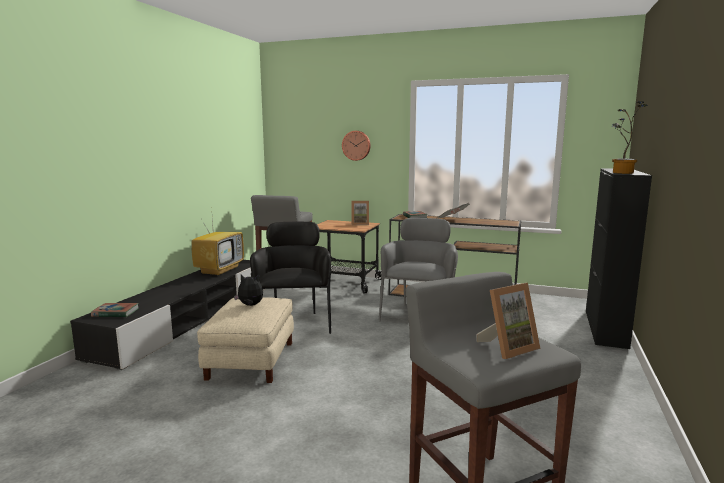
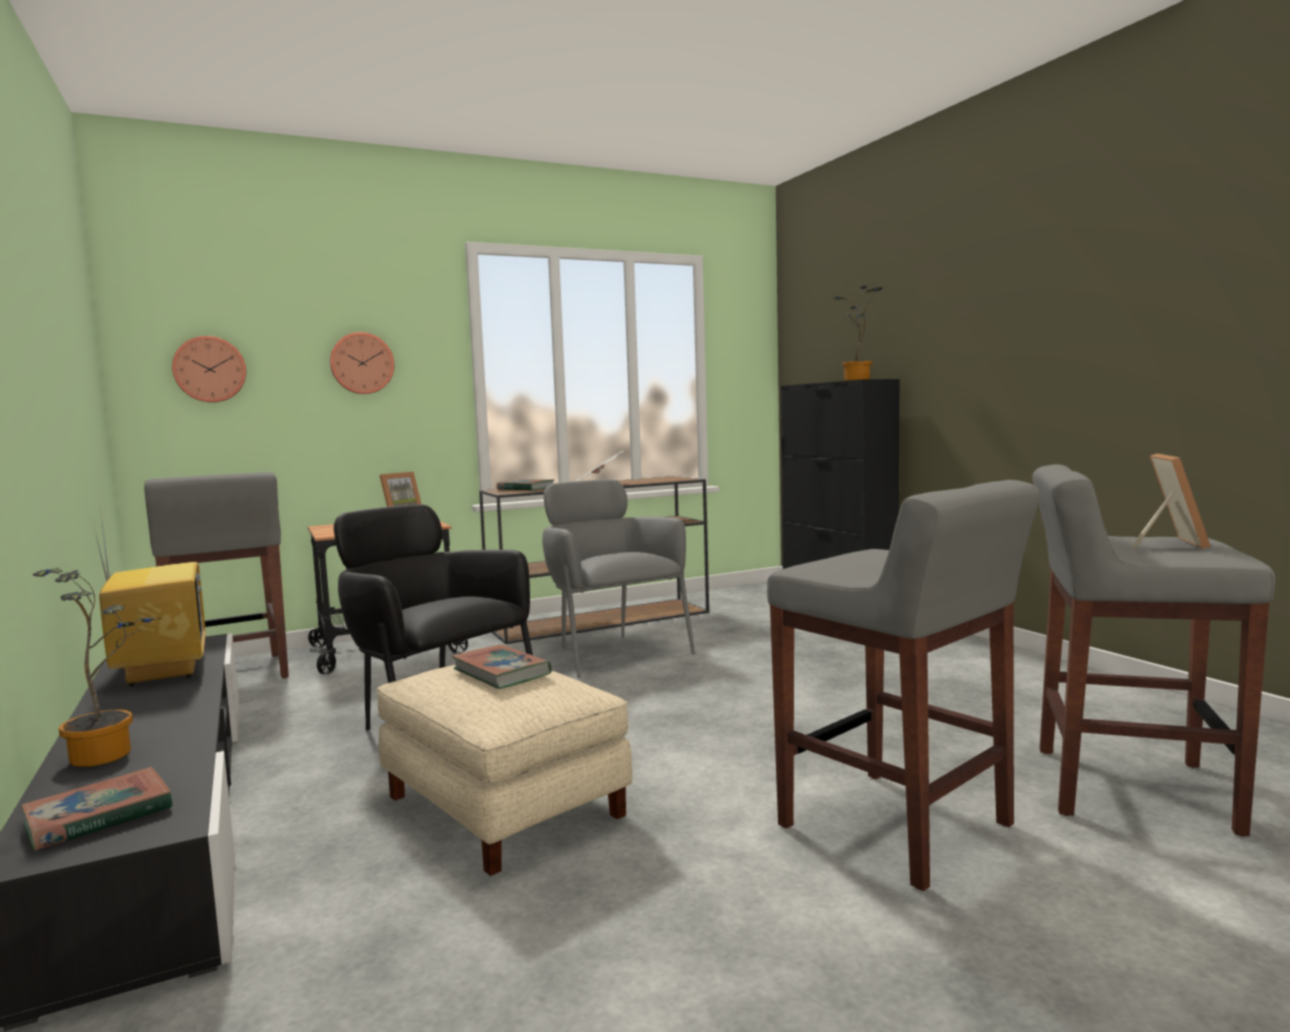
camera: 45 degrees left, 5 degrees down
plush toy [234,275,263,306] -> book [452,645,552,689]
none -> potted plant [33,568,160,767]
none -> wall clock [172,336,246,403]
none -> grey stool [767,480,1040,891]

